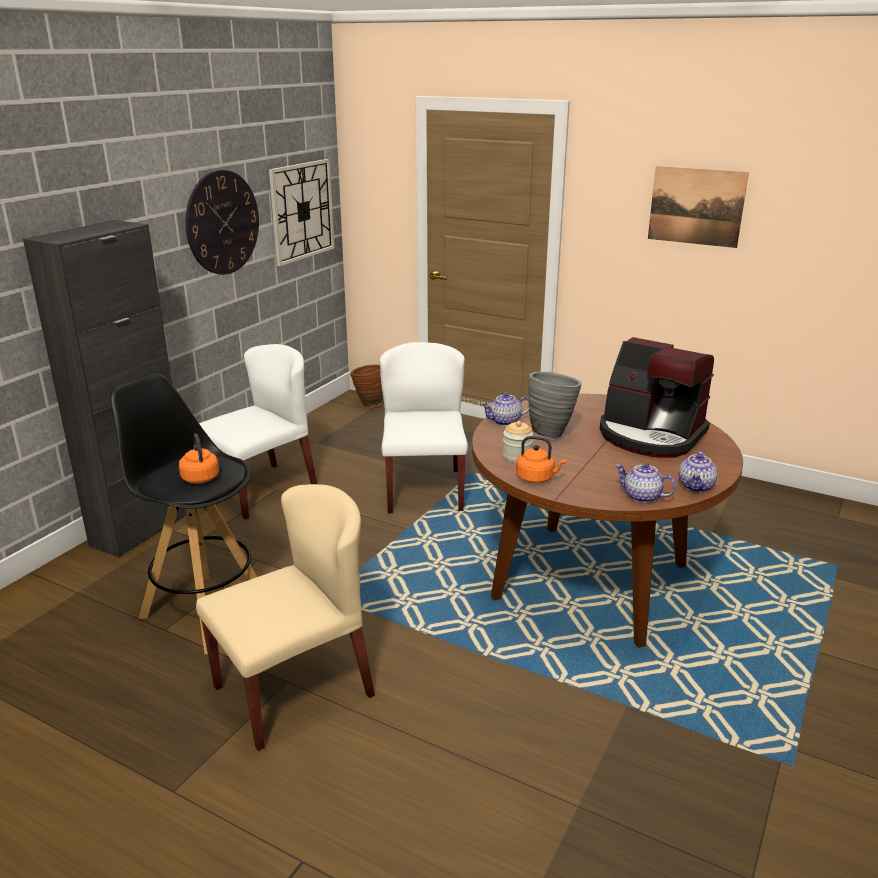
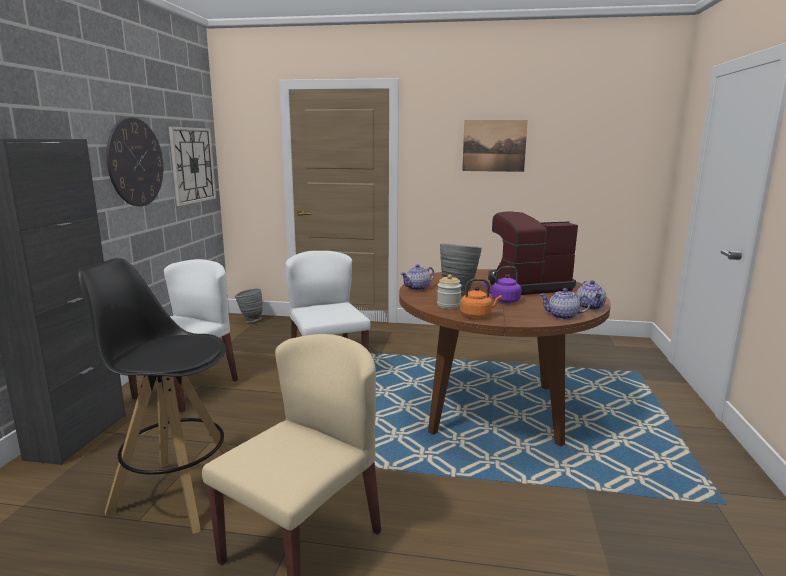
camera: 20 degrees left, 10 degrees down
orange kettle [179,434,219,484] -> none
brown vase [350,365,383,408] -> grey vase [235,288,263,323]
coffee machine [600,337,714,458] -> coffee machine turned 150 degrees clockwise [488,212,578,295]
none -> purple kettle [484,266,521,303]

